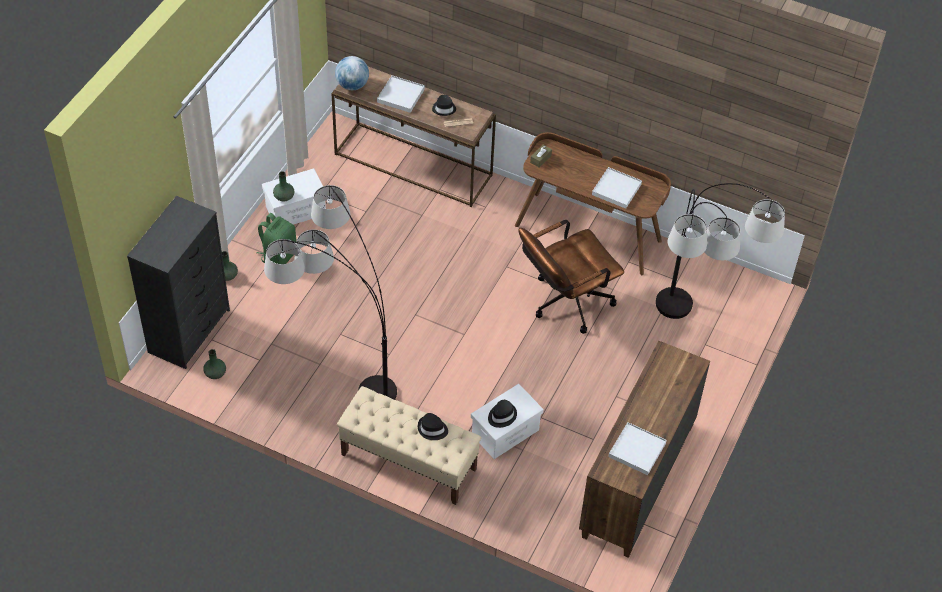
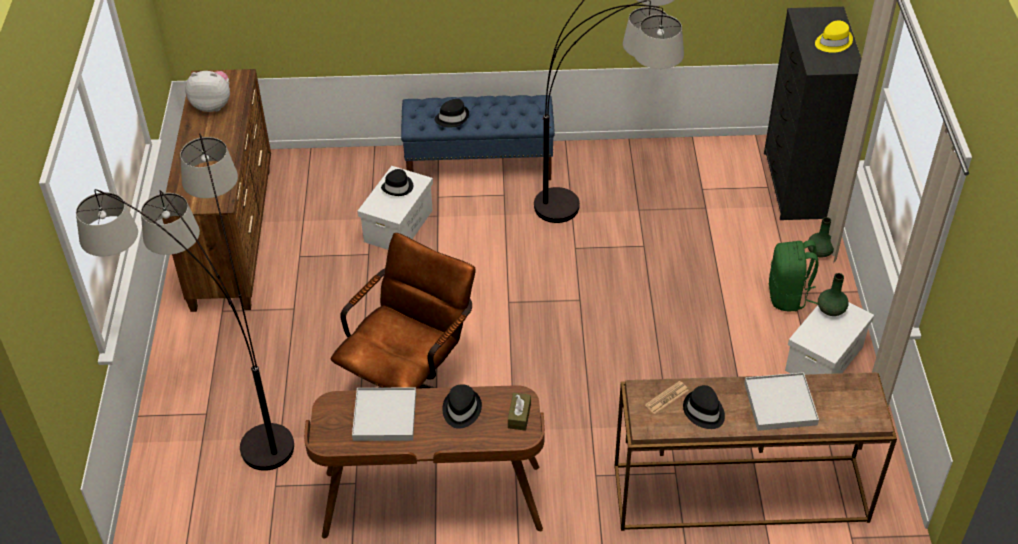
camera: 155 degrees right, 5 degrees down
green vase [203,349,226,379] -> none
globe [335,56,369,90] -> none
beige bench [337,386,481,505] -> blue bench [401,95,555,180]
white tray [608,422,667,475] -> plush toy [185,71,230,112]
none -> black hat [442,384,482,429]
none -> yellow hat [815,20,853,53]

